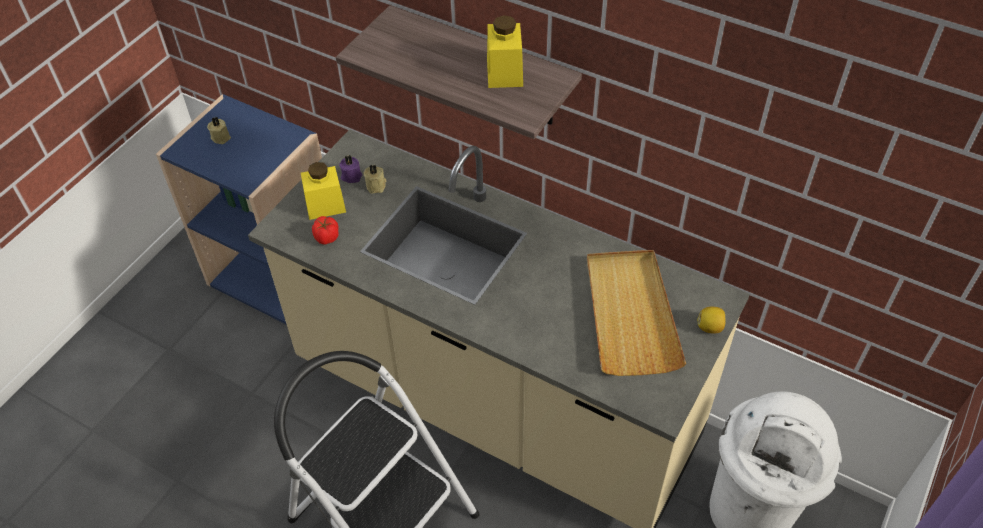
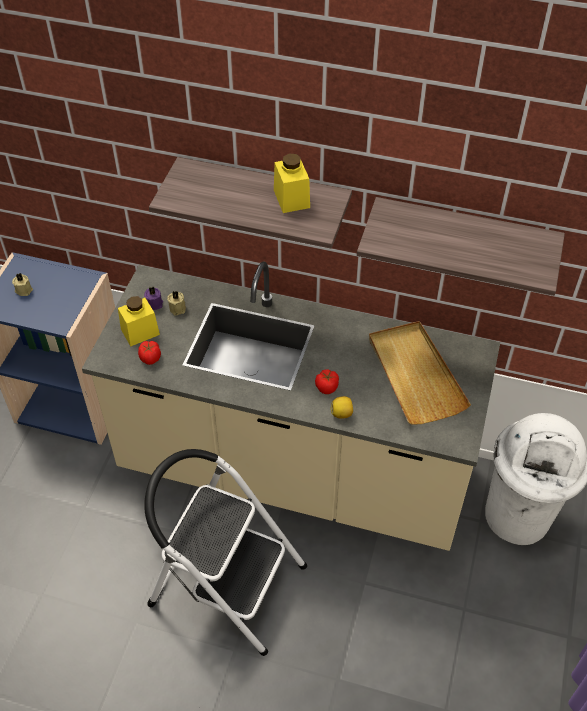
camera: 15 degrees left, 0 degrees up
lemon [697,307,725,334] -> lemon moved to [331,396,353,419]
none -> tomato [315,369,339,394]
none -> shelf [357,197,565,296]

